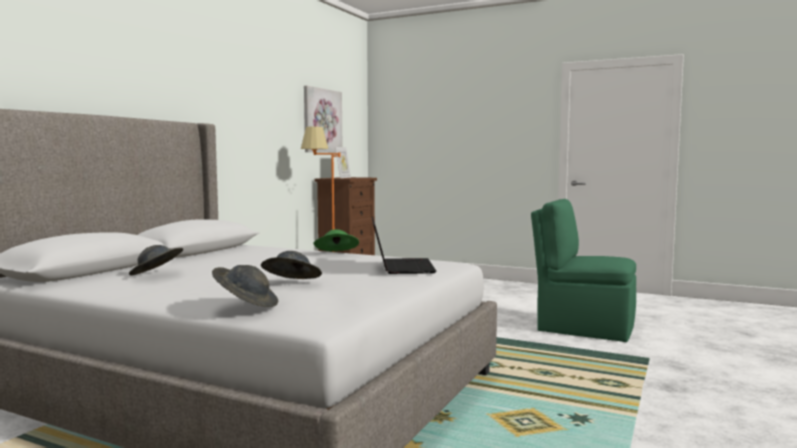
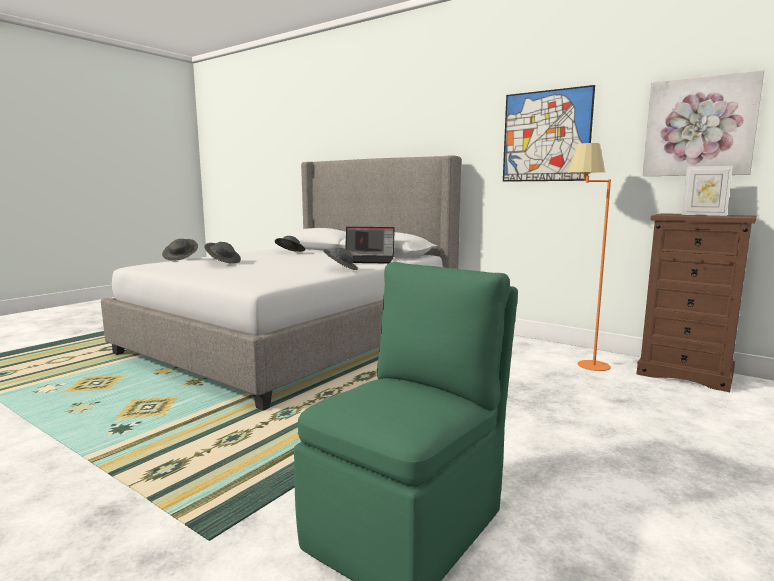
camera: 100 degrees right, 5 degrees up
green hat [313,229,359,251] -> grey hat [323,248,358,270]
laptop [372,217,436,274] -> laptop moved to [345,227,395,264]
none -> picture [503,85,595,182]

